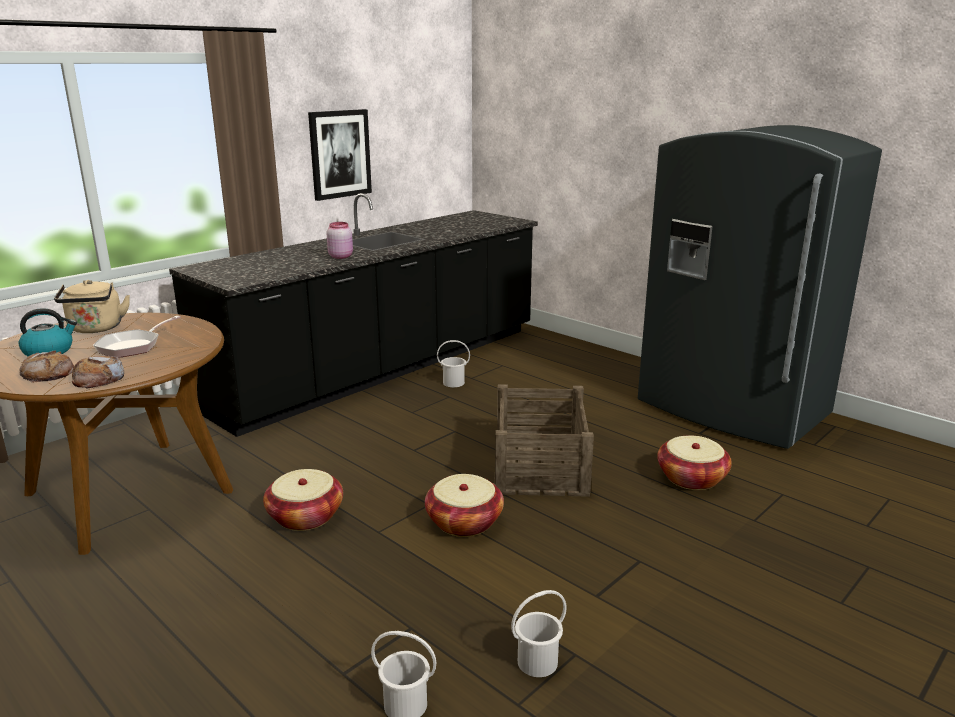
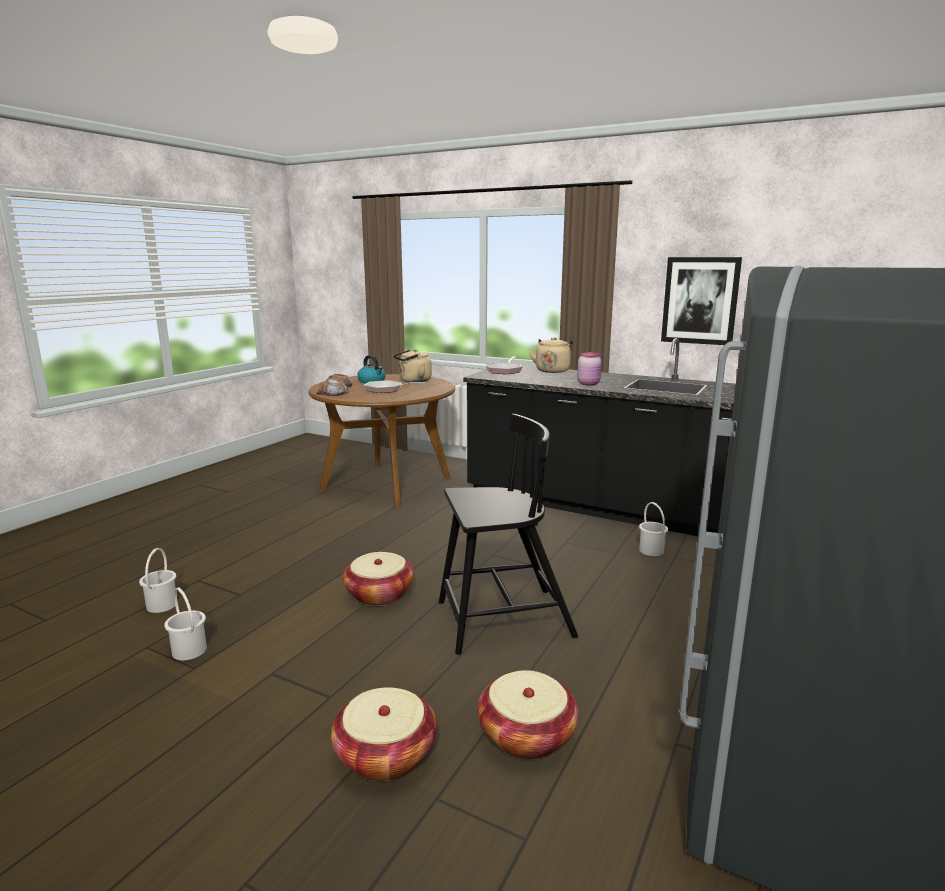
camera: 75 degrees right, 5 degrees down
basket [263,469,343,531] -> basket moved to [331,687,437,781]
crate [494,384,594,497] -> black chair [439,414,578,655]
none -> frying pan [486,356,523,374]
none -> beige kettle [529,337,573,373]

